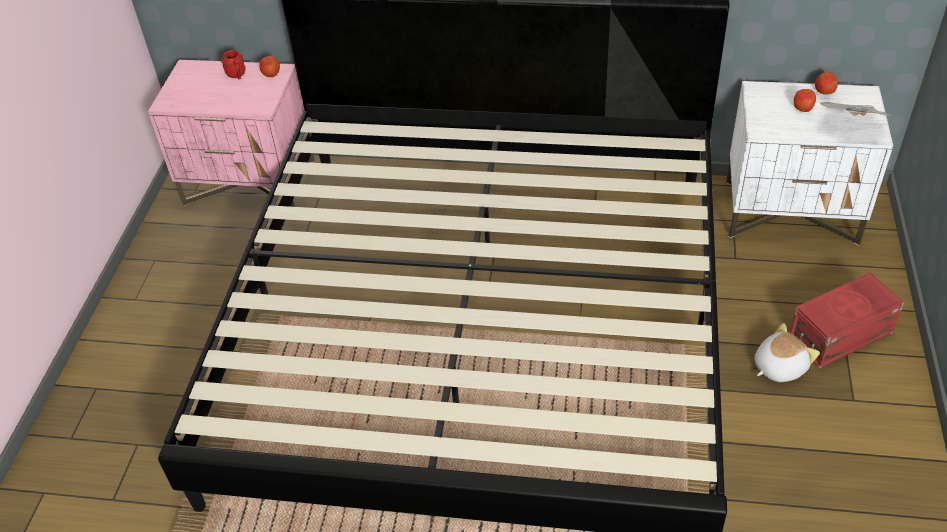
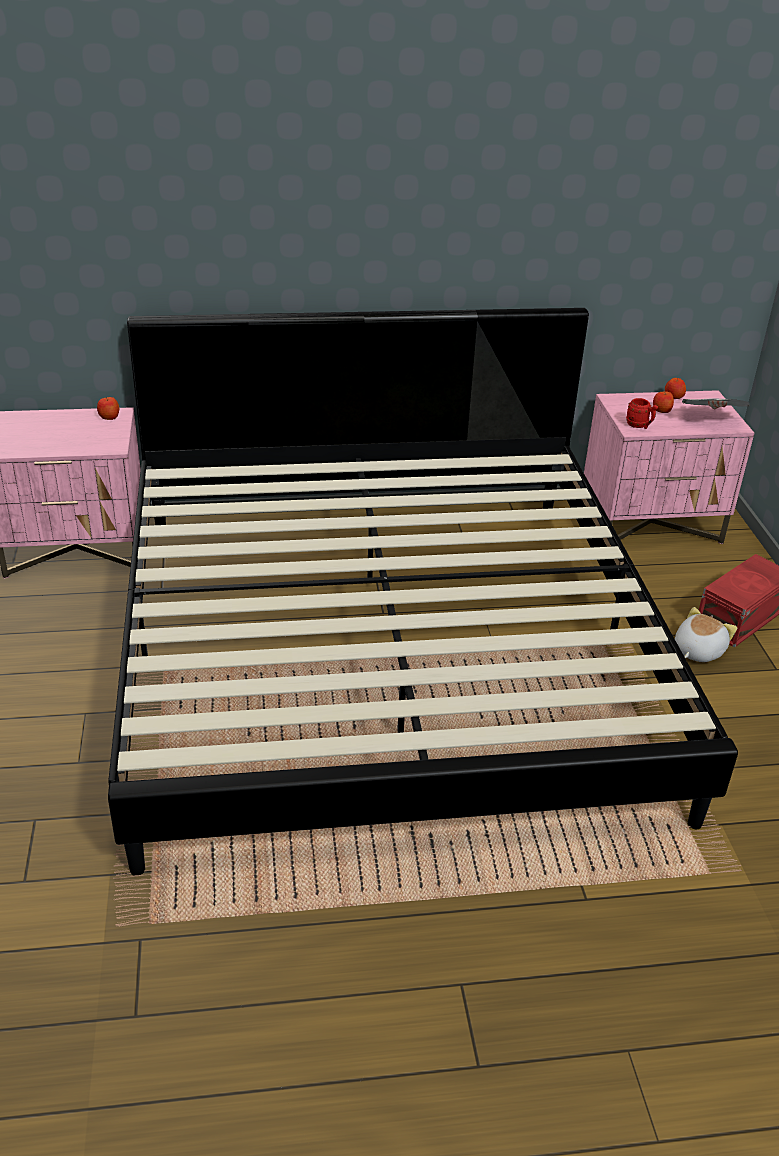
camera: 20 degrees left, 10 degrees down
red mug [221,50,245,80] -> red mug moved to [626,398,658,429]
white nightstand [726,81,893,246] -> pink nightstand [584,390,754,544]

